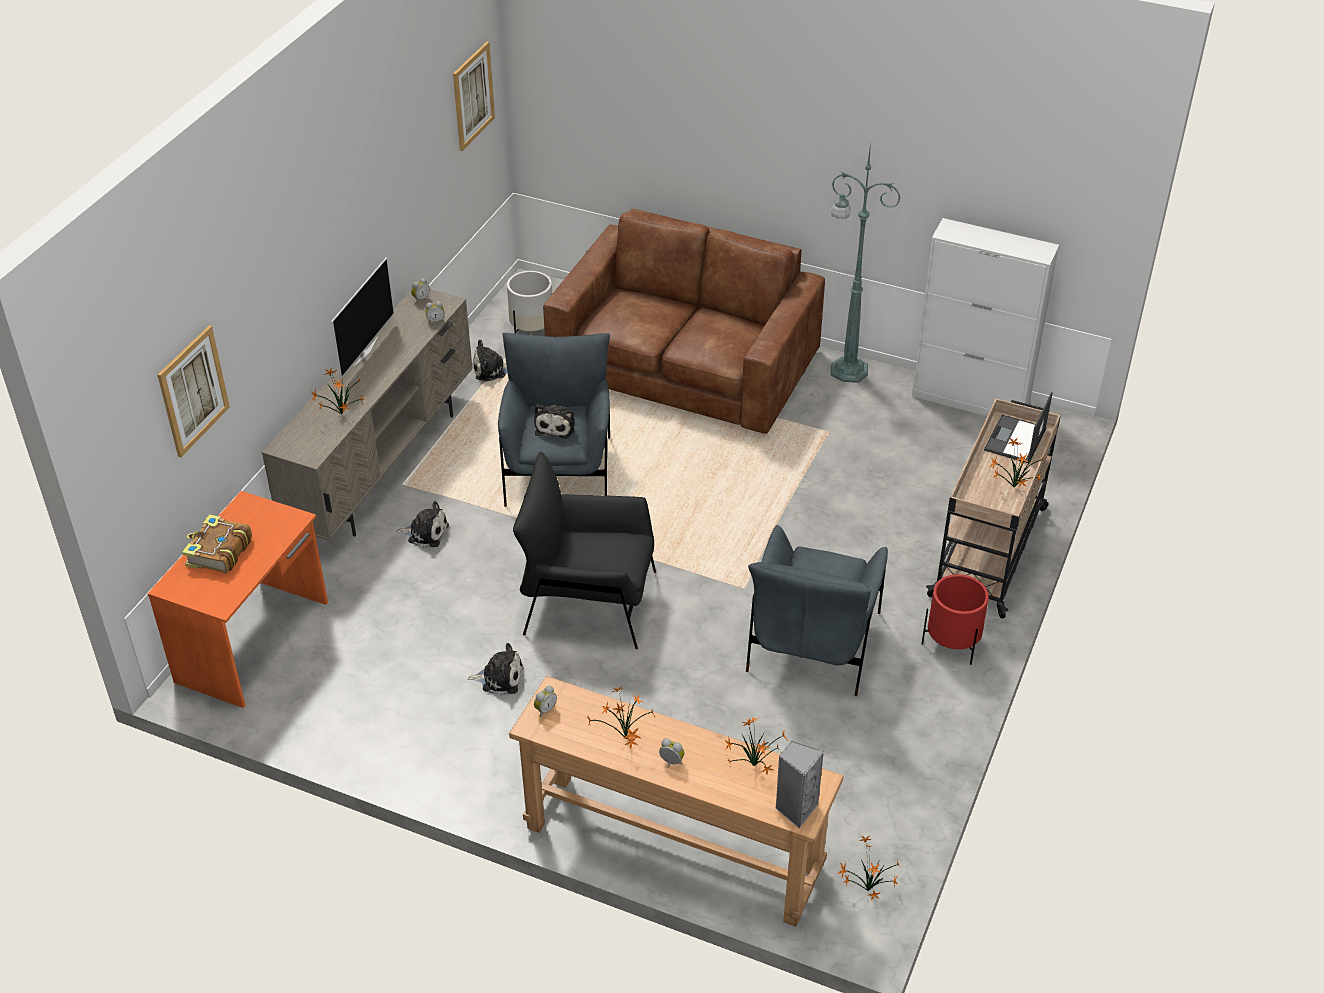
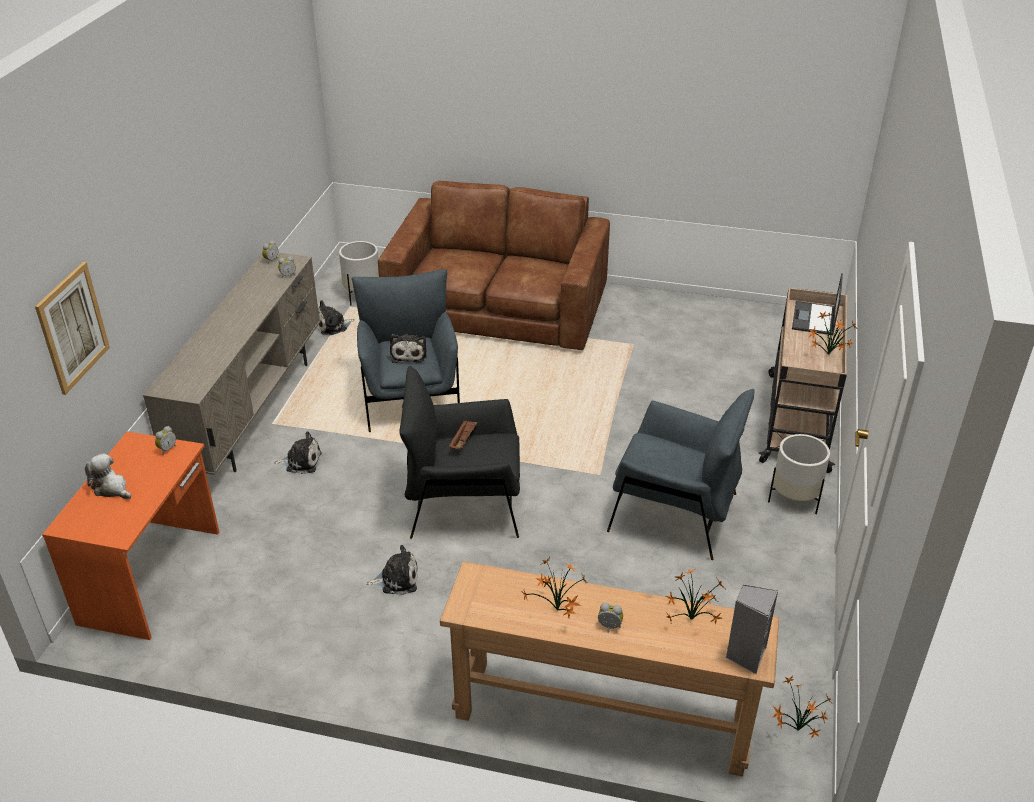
camera: 10 degrees left, 5 degrees down
book [182,514,252,574] -> plush toy [85,453,131,499]
potted plant [311,367,364,415] -> none
television [331,257,394,378] -> none
picture [453,42,495,151] -> none
alarm clock [534,686,557,717] -> alarm clock moved to [155,426,176,455]
grey armchair [746,525,888,696] -> grey armchair turned 75 degrees counterclockwise [607,389,754,560]
green floor lamp [831,143,901,383] -> none
white cabinet [912,218,1059,416] -> none
red planter [922,574,989,665] -> white planter [768,434,830,514]
none -> brown tray [449,420,478,450]

